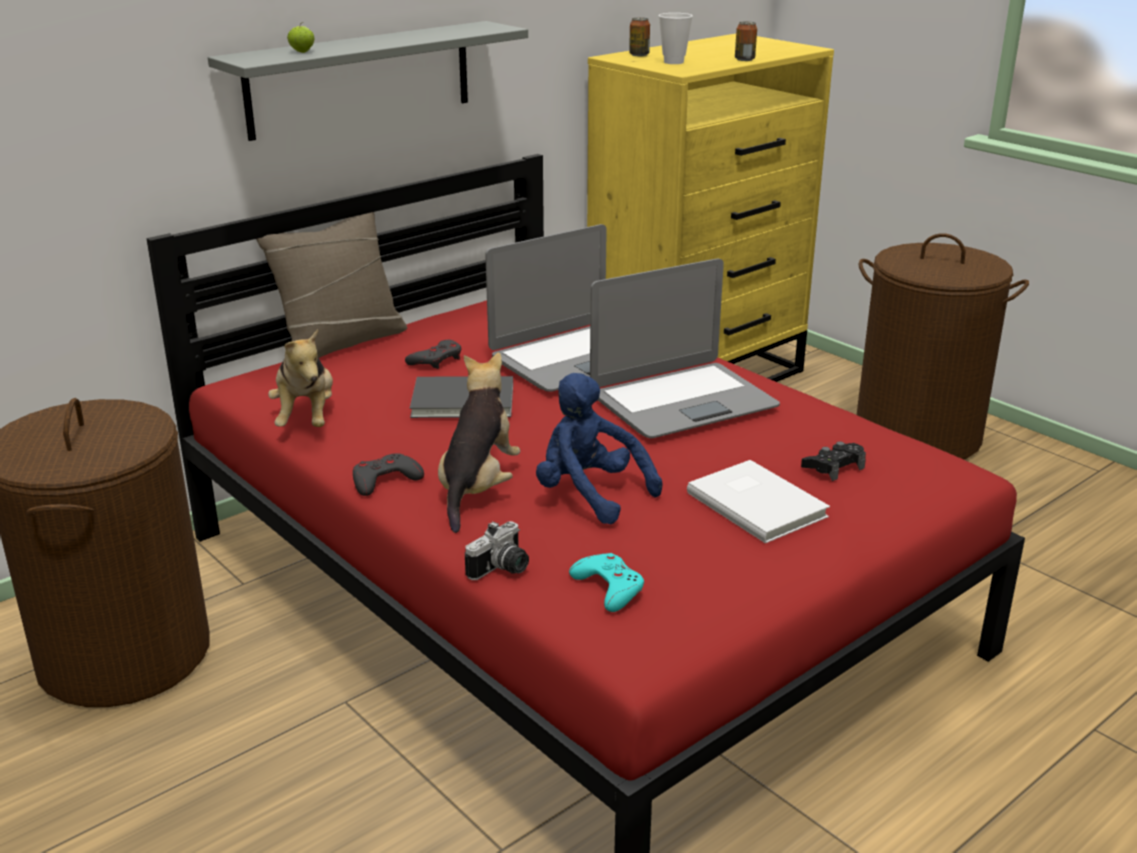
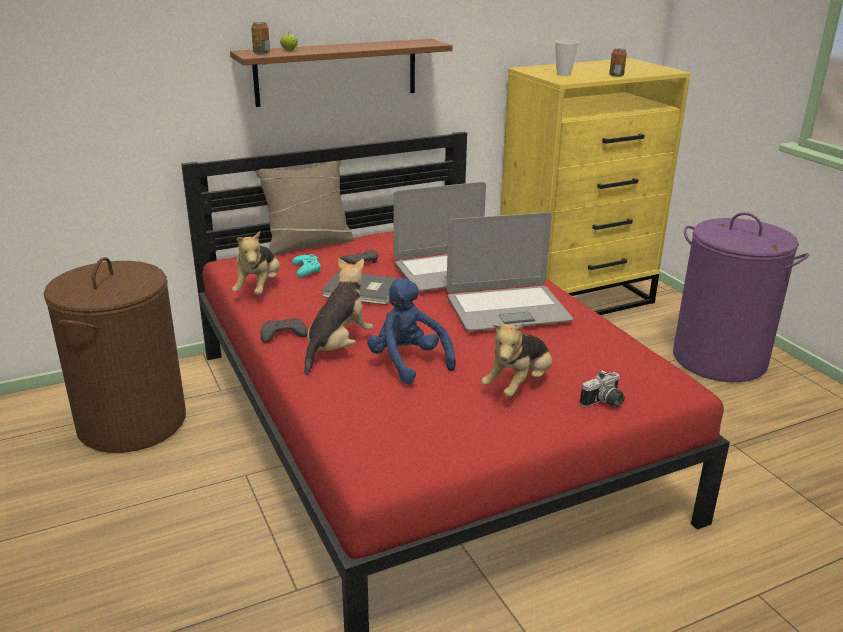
camera: 15 degrees right, 0 degrees up
grey shelf [208,21,528,141] -> brown shelf [230,39,452,107]
camera [465,521,529,580] -> camera moved to [580,370,625,407]
turquoise game controller [569,553,644,612] -> turquoise game controller moved to [292,254,321,277]
can [629,18,650,56] -> can moved to [251,22,270,55]
white book [687,460,830,543] -> plush toy [481,322,552,397]
black game controller [801,441,866,481] -> none
brown laundry basket [857,233,1029,459] -> purple laundry basket [673,212,809,382]

